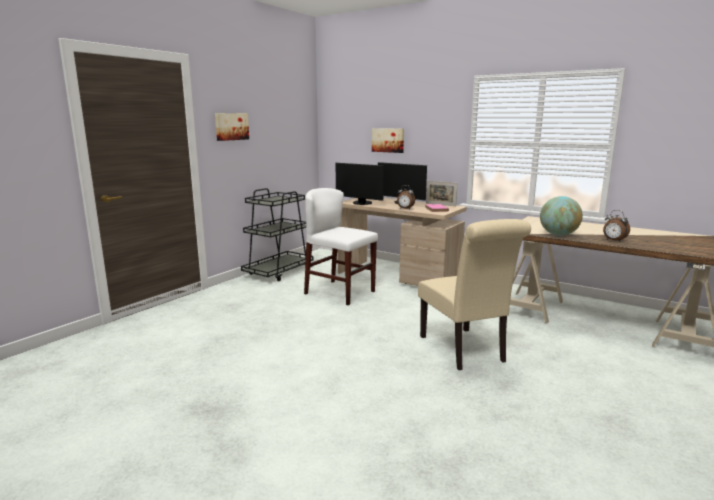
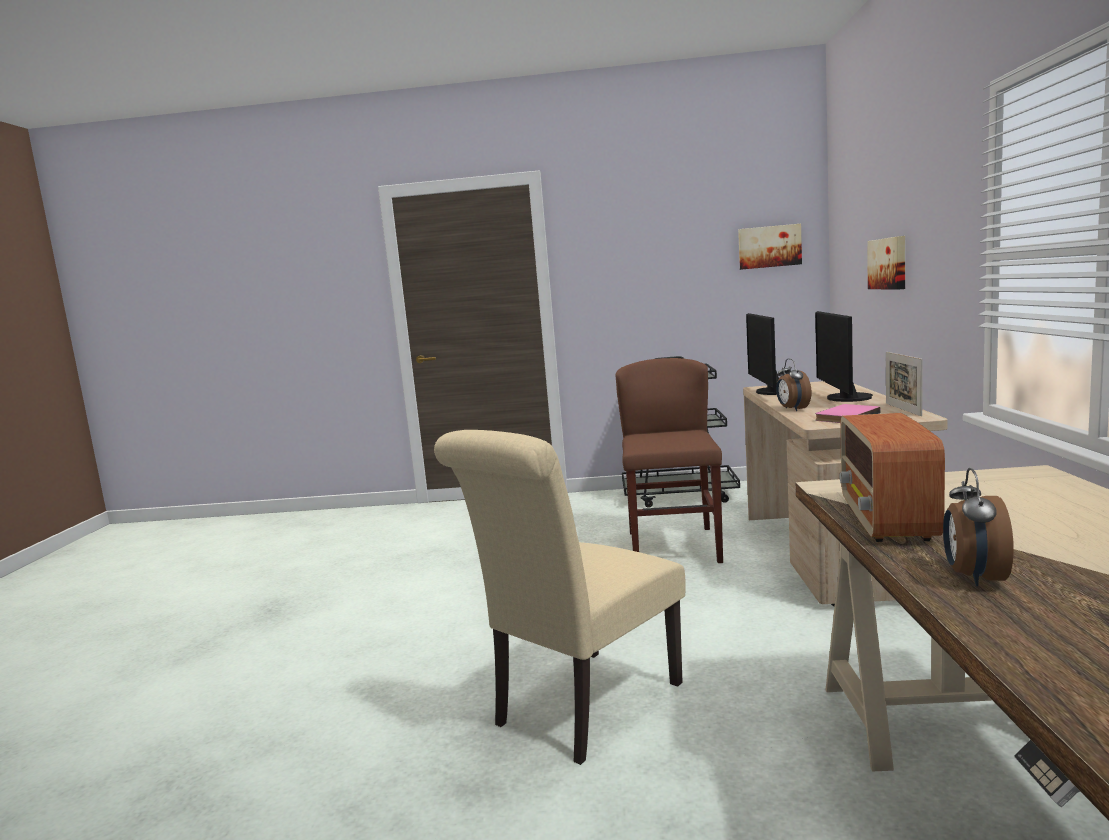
camera: 60 degrees right, 5 degrees down
picture [215,113,249,141] -> picture moved to [738,224,802,270]
white chair [304,188,378,305] -> brown chair [616,358,723,563]
globe [540,196,583,236] -> radio [840,413,945,542]

